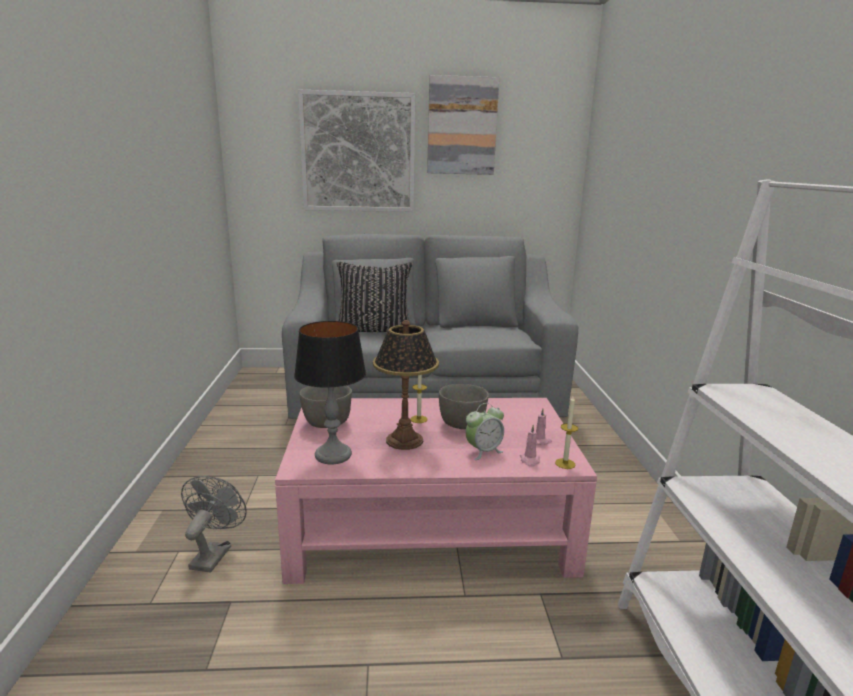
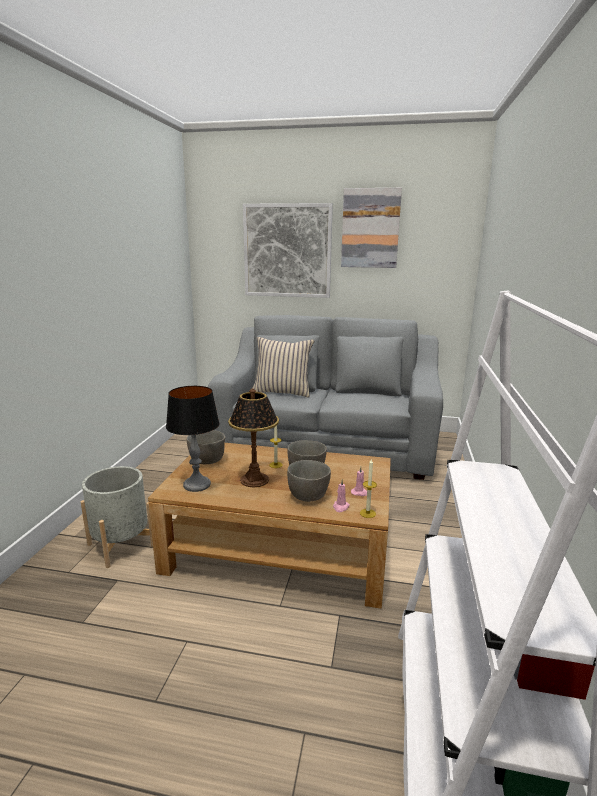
camera: 15 degrees right, 0 degrees up
grey fan [181,476,247,573] -> grey planter [81,466,153,568]
pink coffee table [275,398,597,584] -> brown coffee table [148,443,391,609]
black pillow [337,262,413,332] -> beige pillow [252,337,315,398]
alarm clock [466,403,504,460] -> grey bowl [287,460,331,502]

